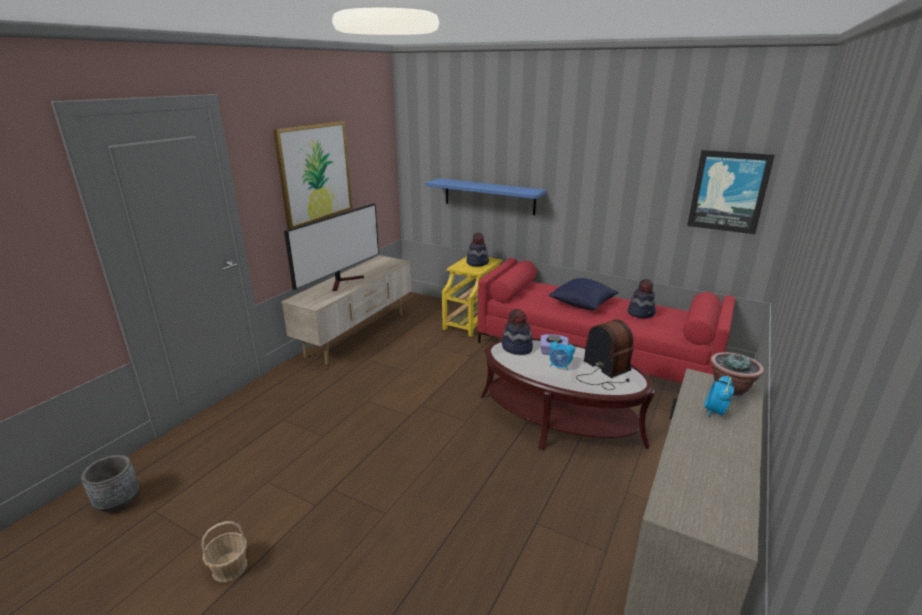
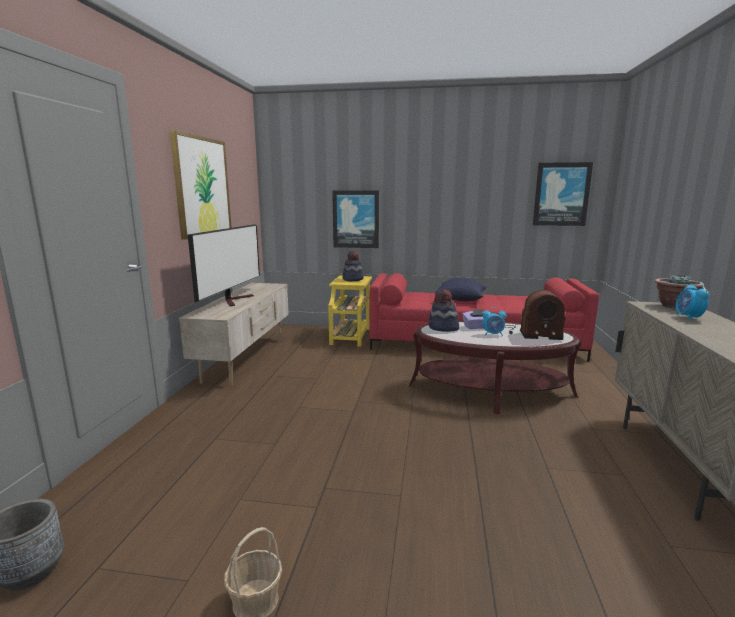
camera: 20 degrees left, 10 degrees down
blue shelf [425,178,546,215] -> picture [332,190,379,248]
radio [576,319,634,390] -> radio turned 150 degrees clockwise [505,290,566,340]
hat [628,279,656,318] -> none

